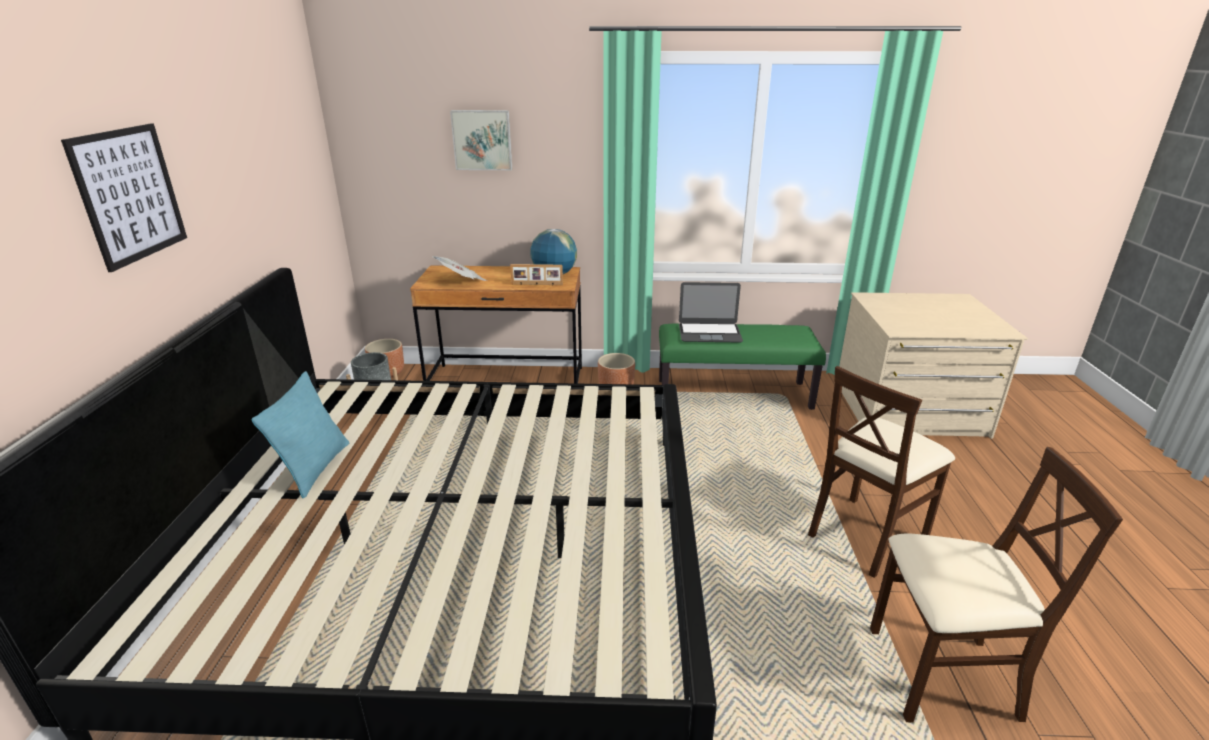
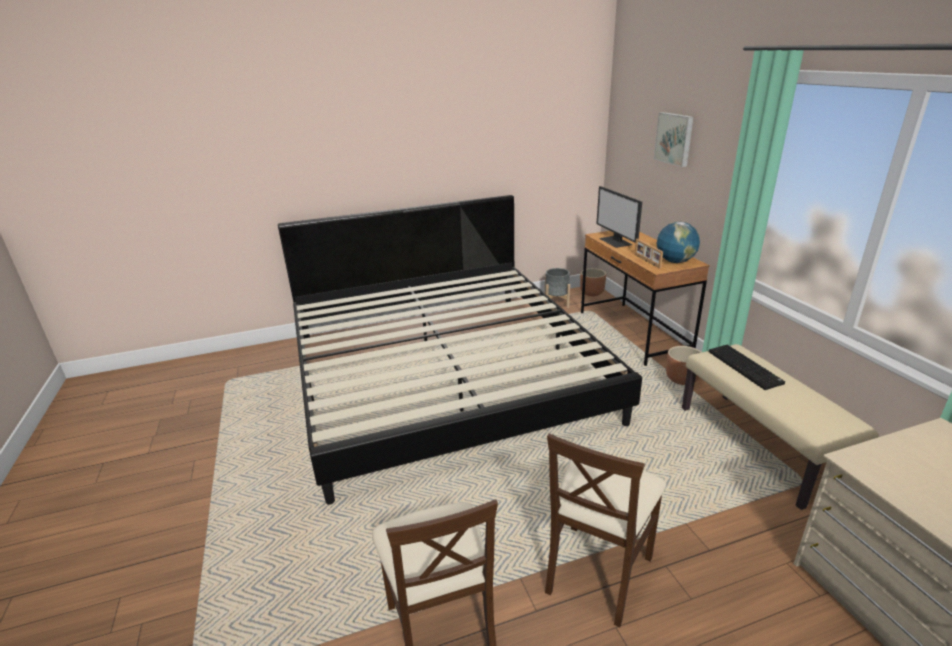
camera: 70 degrees right, 0 degrees up
picture [61,124,187,272] -> none
turquoise pillow [251,371,349,498] -> none
newspaper [431,256,487,281] -> monitor [597,186,642,248]
green bench [659,323,826,410] -> beige bench [682,344,879,510]
laptop [679,282,743,343] -> keyboard [709,345,785,390]
beige chair [808,366,955,578] -> beige chair turned 90 degrees counterclockwise [545,433,666,627]

